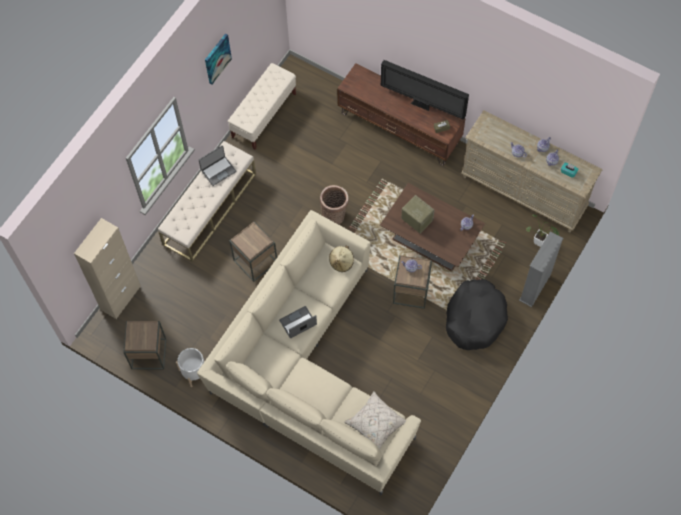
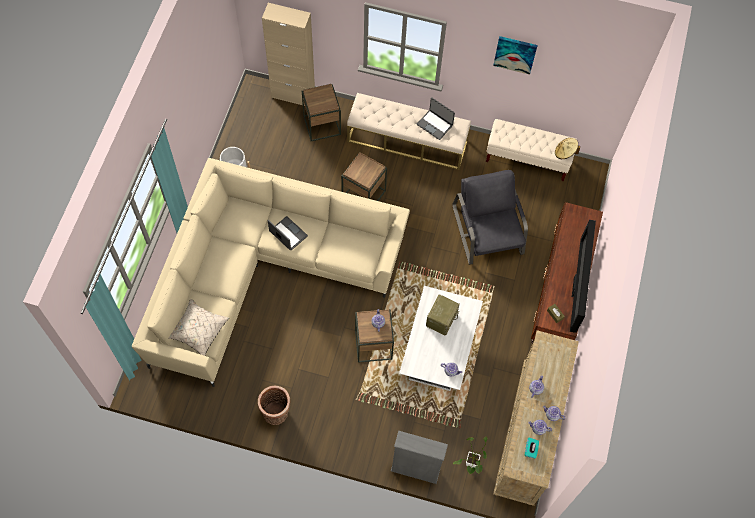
camera: 70 degrees right, 0 degrees up
brown side table [123,321,166,369] -> brown side table moved to [302,84,341,141]
basket [320,185,349,225] -> basket moved to [258,386,291,425]
beige hat [329,246,354,272] -> beige hat moved to [555,138,580,159]
brown coffee table [380,183,485,271] -> white coffee table [399,286,483,391]
black dog bed [446,279,508,350] -> none
none -> grey armchair [453,170,528,265]

